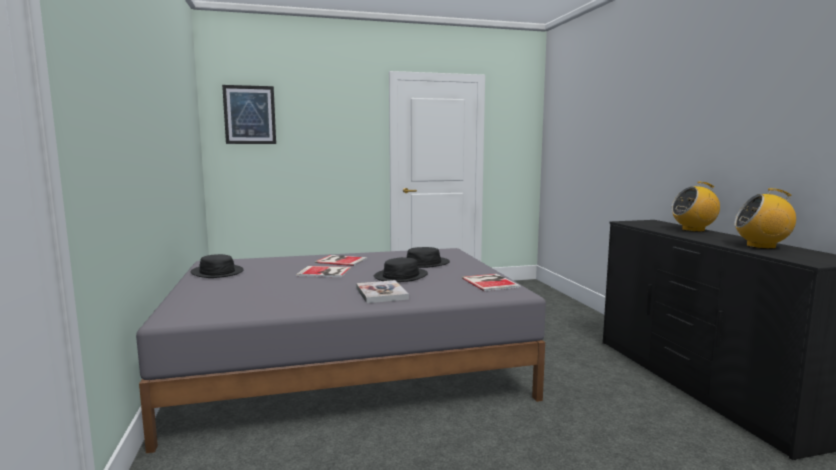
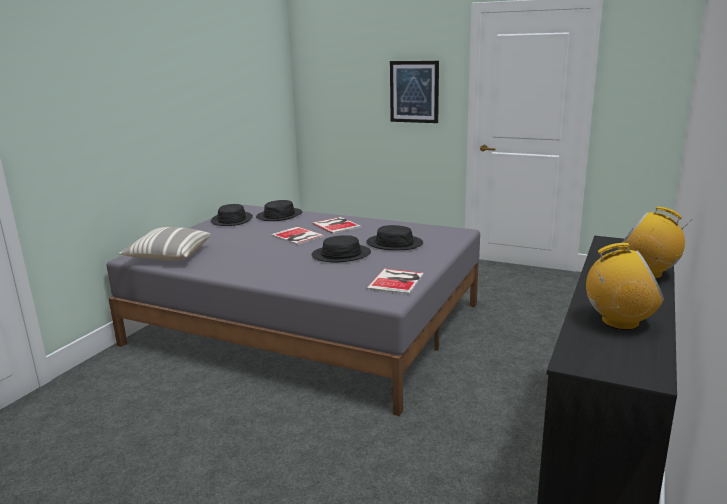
camera: 40 degrees right, 10 degrees up
picture [222,85,276,144] -> picture moved to [390,61,439,123]
book [356,280,409,303] -> none
radio [734,188,796,249] -> radio turned 135 degrees clockwise [586,243,664,330]
none -> pillow [119,227,211,261]
none -> black hat [256,200,302,221]

